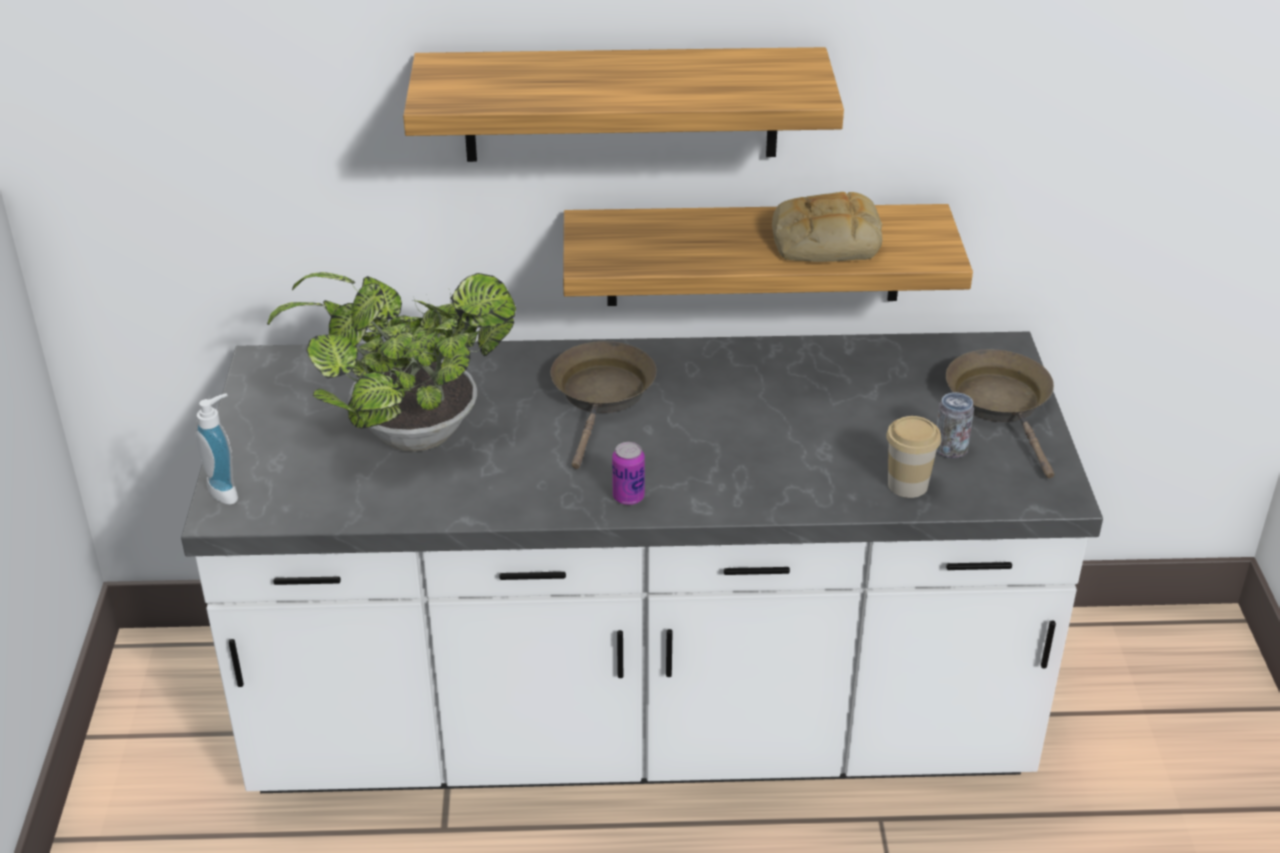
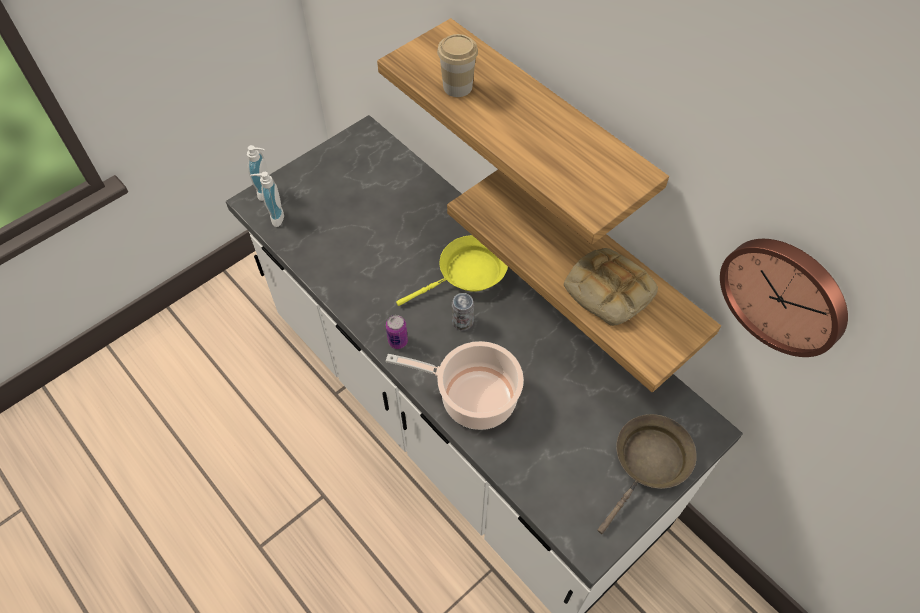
camera: 50 degrees right, 20 degrees up
potted plant [267,272,516,452] -> none
brown frying pan [550,341,656,469] -> yellow frying pan [396,235,508,306]
cup [886,416,941,498] -> cup moved to [437,34,478,97]
can [936,392,974,458] -> can moved to [452,293,474,330]
none -> soap dispenser [250,172,284,227]
none -> cooking pot [386,341,524,430]
none -> wall clock [720,239,848,357]

